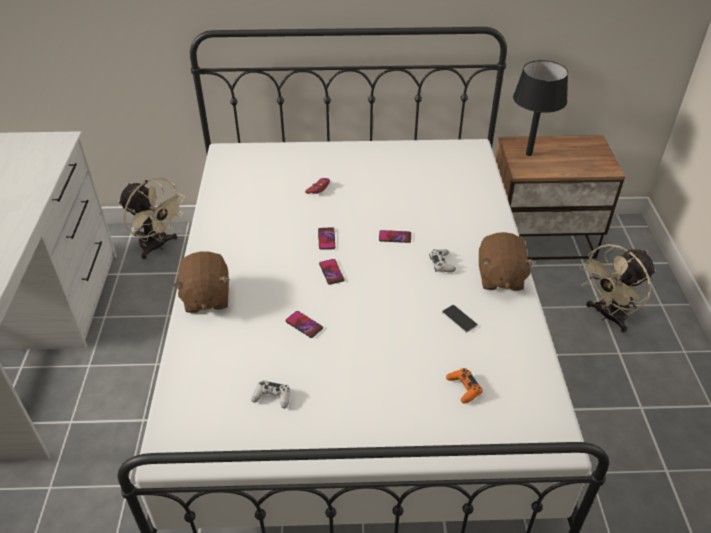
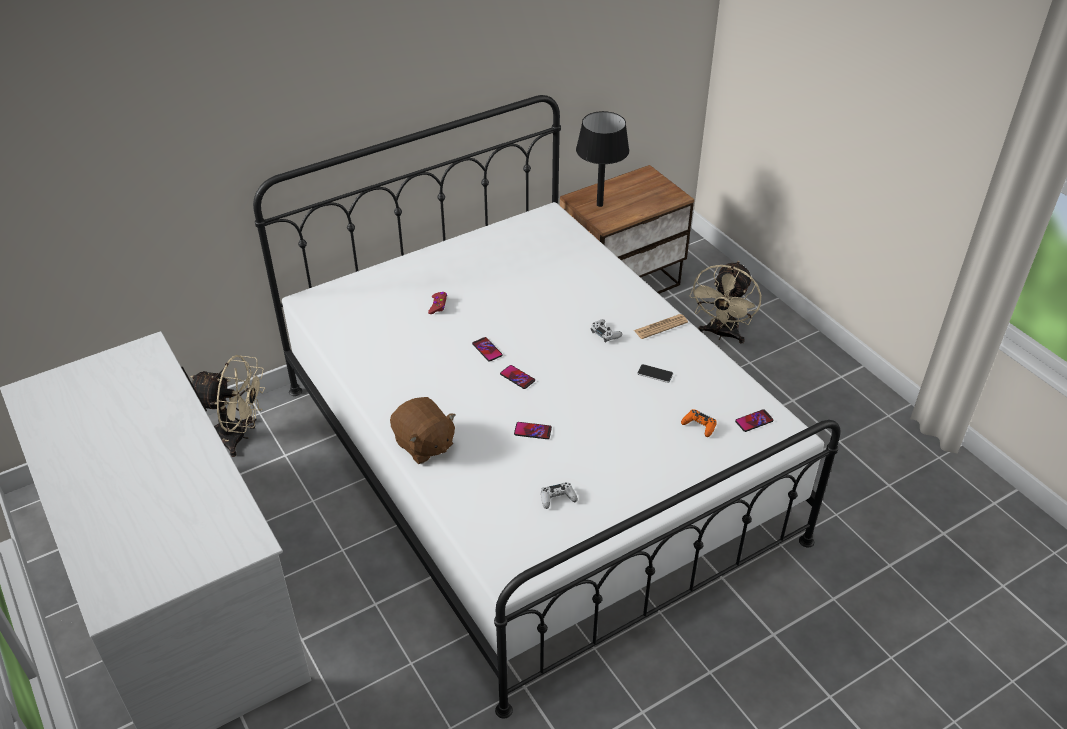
camera: 30 degrees left, 0 degrees up
phone [379,230,411,243] -> phone moved to [735,409,774,432]
brown plush toy [479,232,535,291] -> newspaper [634,314,688,339]

